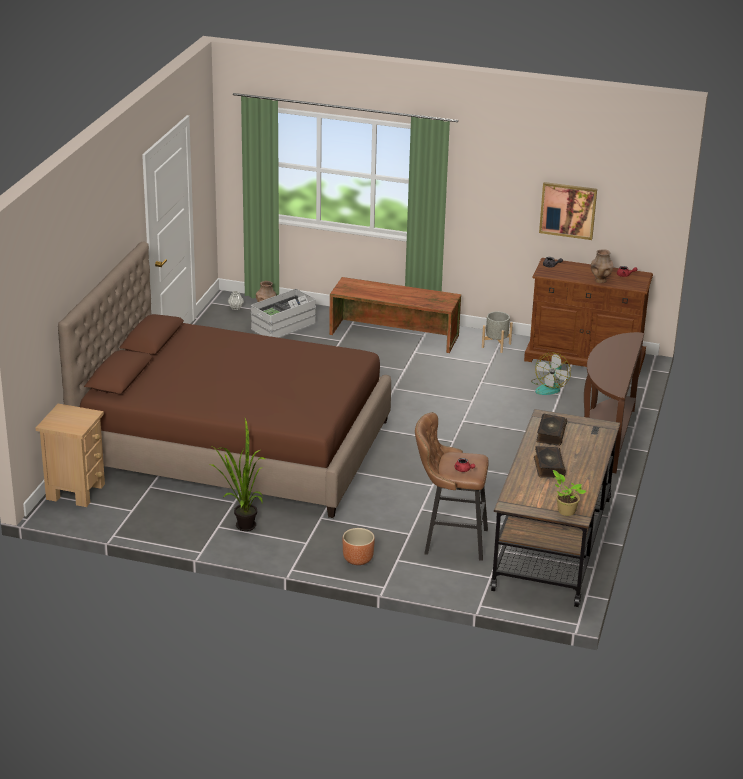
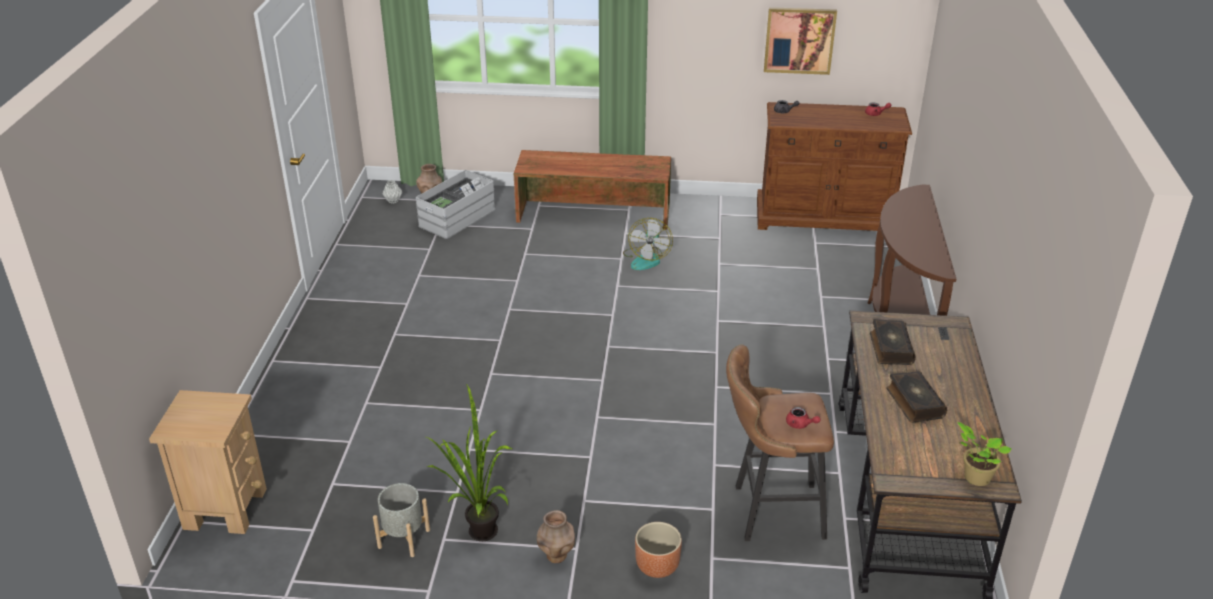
camera: 10 degrees left, 5 degrees up
brown bed [58,242,391,518] -> none
grey planter [482,311,513,353] -> grey planter moved to [373,483,430,557]
fan [531,353,571,395] -> fan moved to [623,218,673,270]
brown vase [591,249,613,283] -> brown vase moved to [537,510,575,563]

